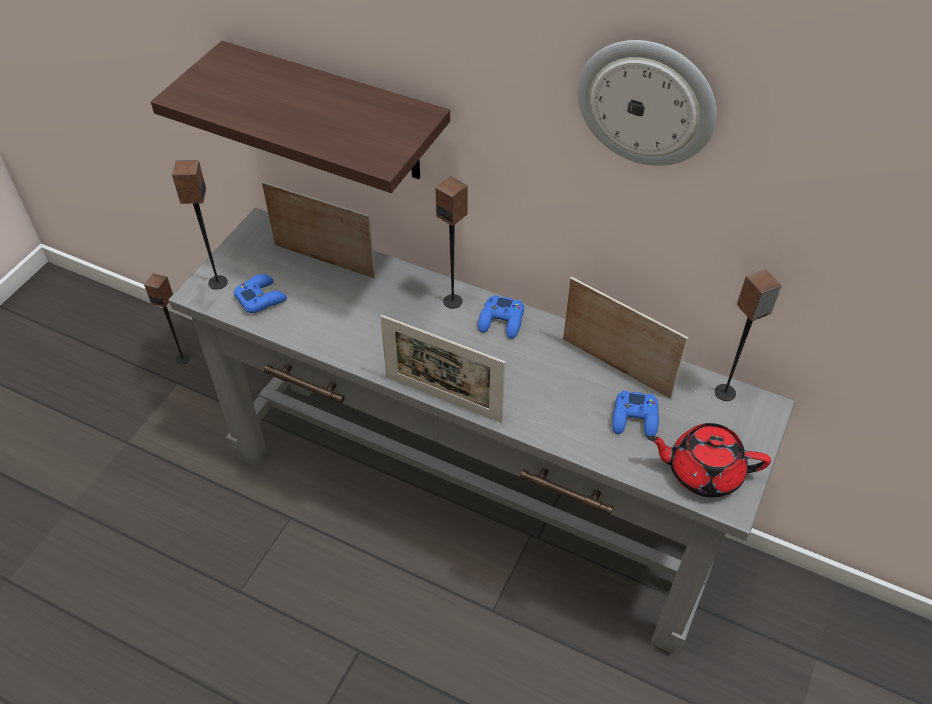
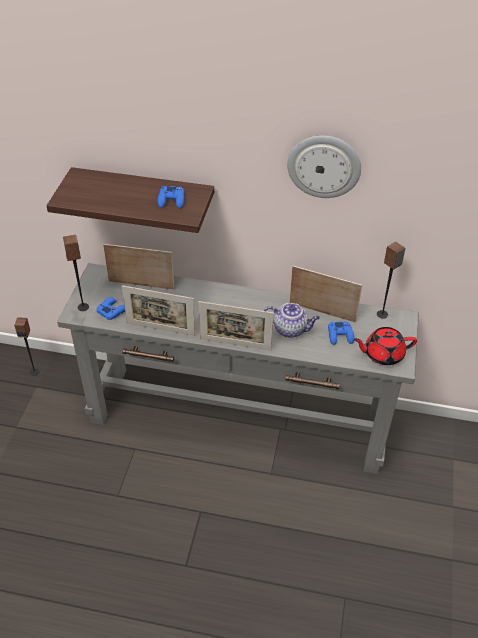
camera: 15 degrees left, 5 degrees down
speaker [435,176,468,309] -> none
blue game controller [478,295,524,339] -> blue game controller moved to [158,186,184,208]
none -> picture frame [122,285,195,336]
none -> teapot [264,303,320,338]

